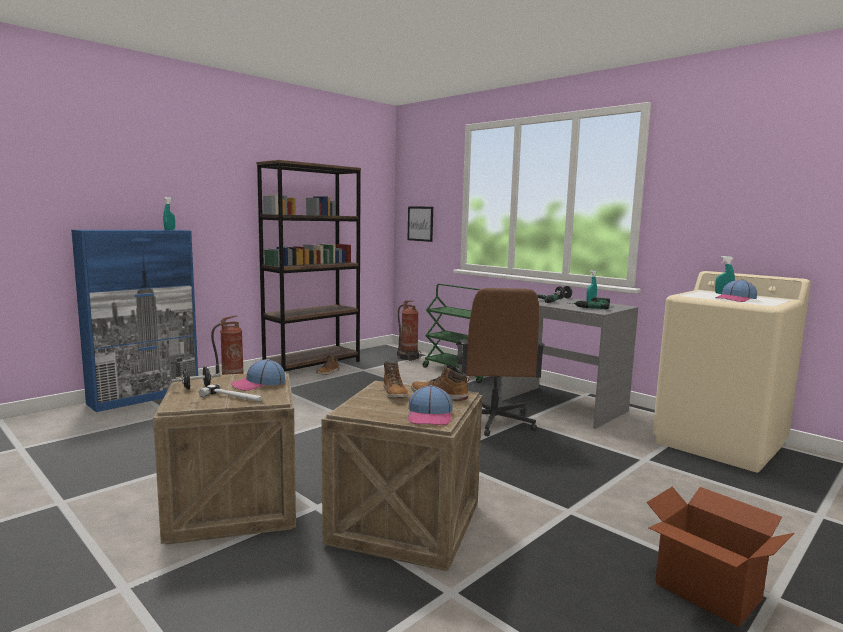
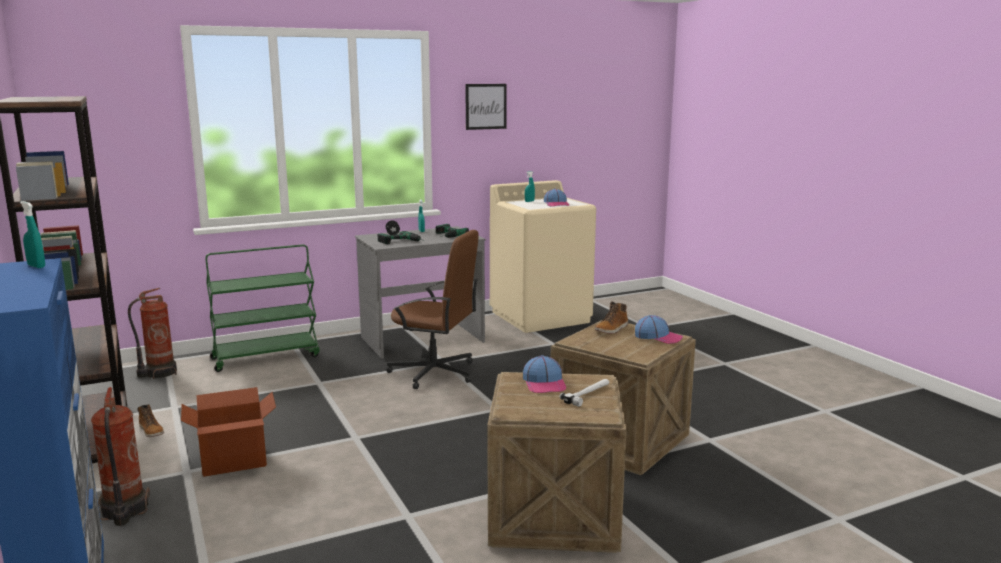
camera: 70 degrees left, 5 degrees up
black dumbbell [172,366,221,390] -> none
boot [384,361,408,398] -> none
picture [408,206,433,242] -> picture moved to [465,84,507,130]
cardboard box [647,487,794,627] -> cardboard box moved to [181,387,276,477]

